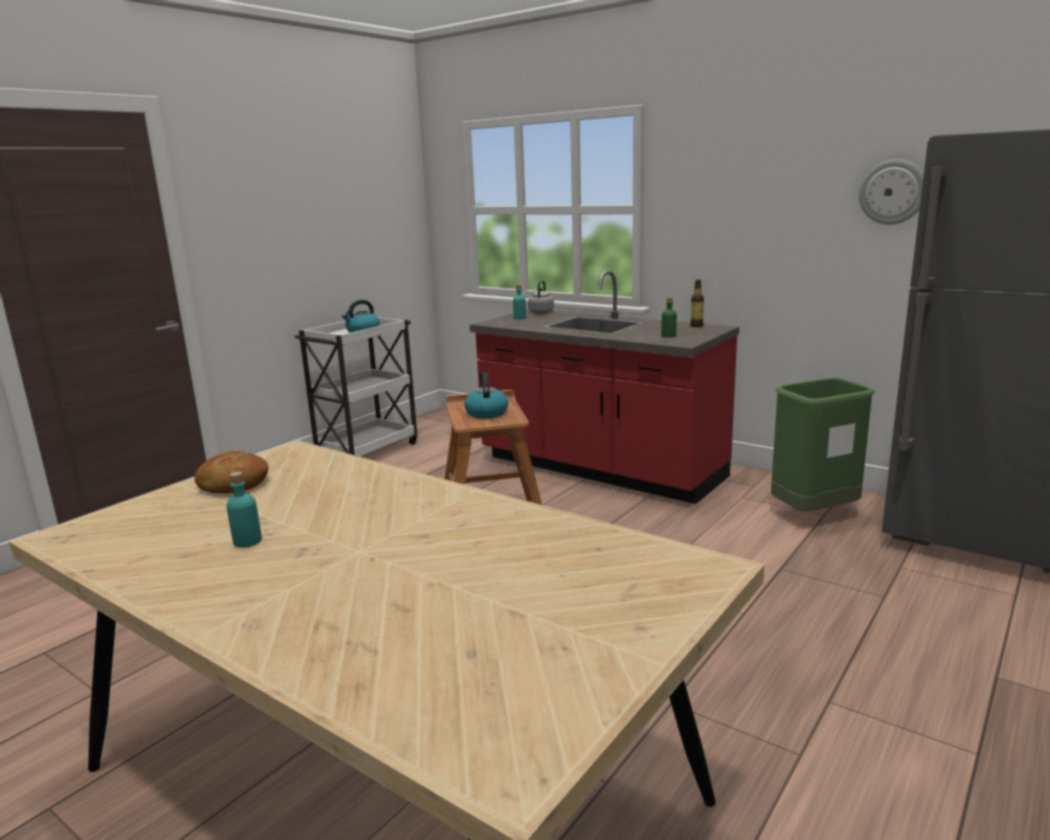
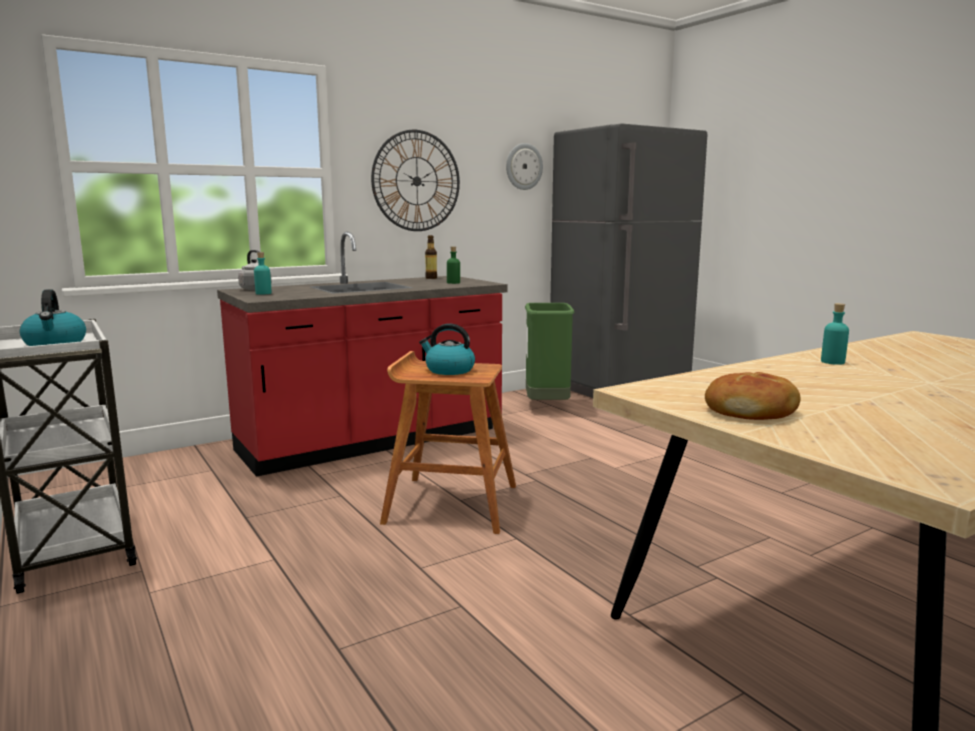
camera: 70 degrees left, 5 degrees down
turquoise bottle [226,471,262,548] -> turquoise bottle moved to [821,303,849,365]
none -> wall clock [371,130,460,231]

